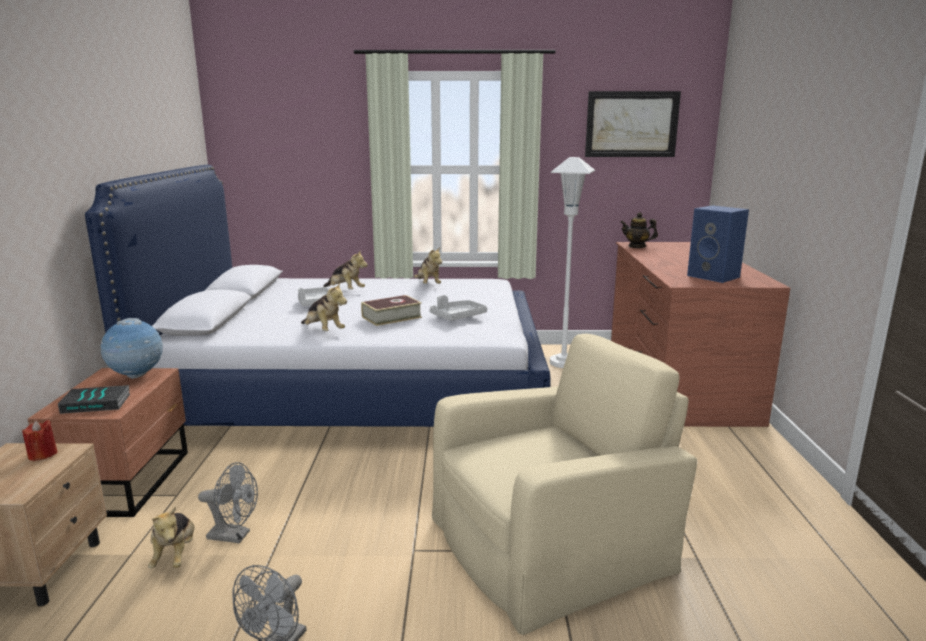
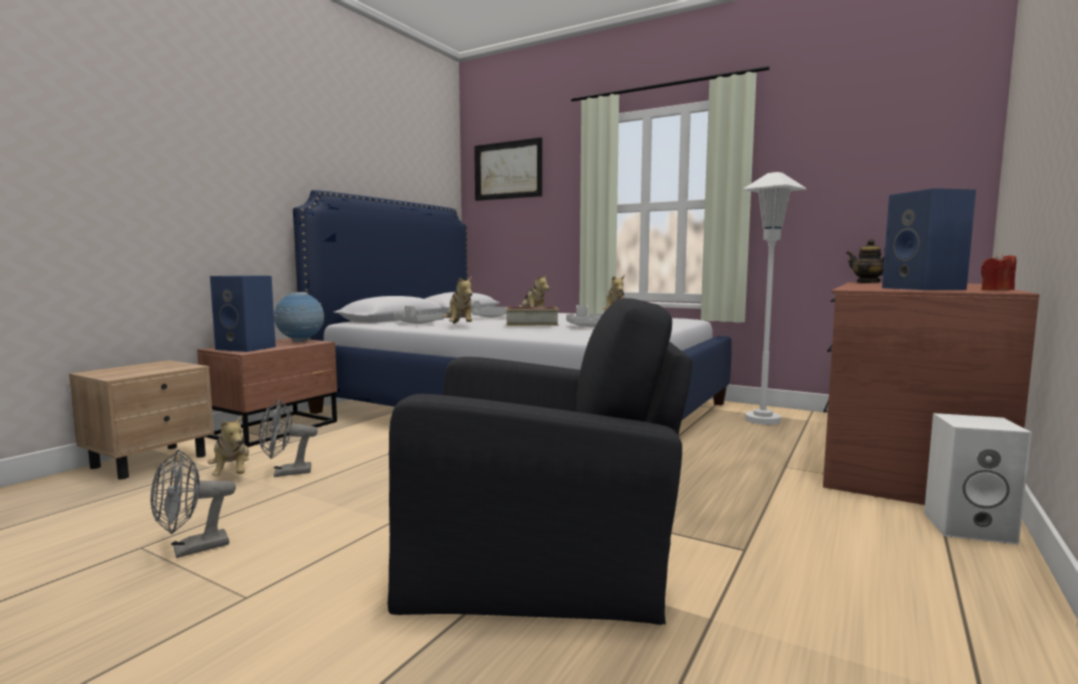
camera: 30 degrees right, 10 degrees down
red candle [22,420,57,461] -> red candle moved to [981,253,1016,290]
book [58,385,130,414] -> blue speaker [210,275,276,352]
plush toy [148,506,195,568] -> plush toy turned 45 degrees counterclockwise [208,416,249,476]
grey fan [198,462,258,544] -> grey fan turned 120 degrees clockwise [259,399,318,477]
beige armchair [432,334,697,635] -> black armchair [388,298,692,625]
picture [585,91,681,157] -> picture moved to [474,137,542,201]
none -> grey tray [393,306,444,324]
none -> white speaker [924,413,1032,545]

